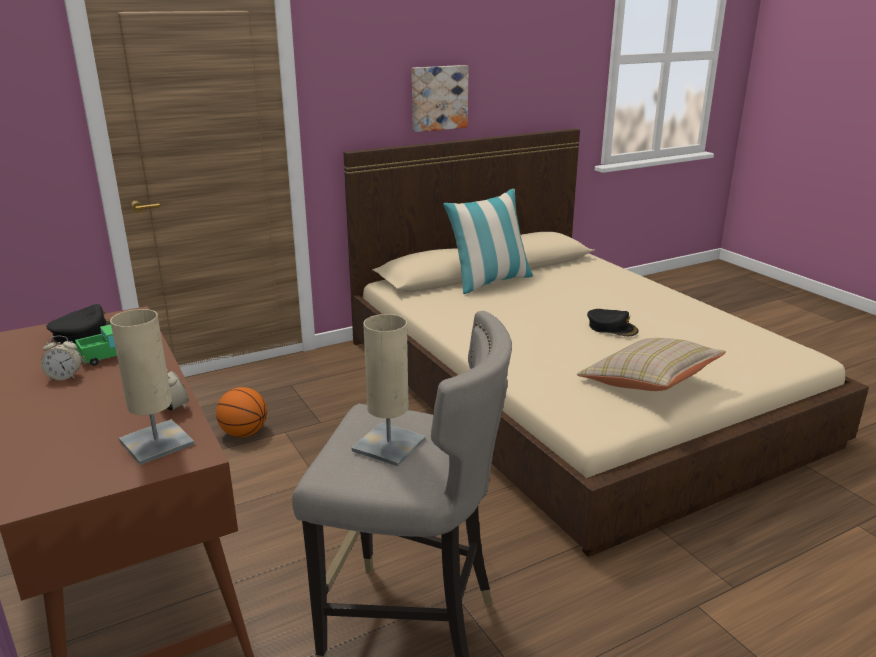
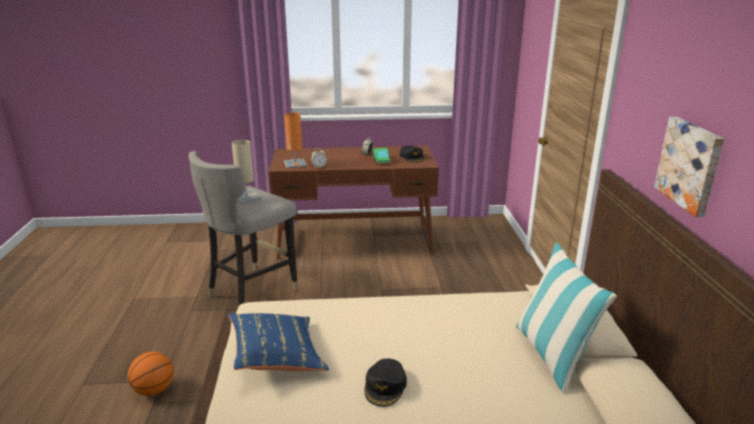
camera: 115 degrees right, 0 degrees up
beige table lamp [110,309,194,465] -> orange table lamp [284,113,307,168]
basketball [216,387,267,437] -> basketball moved to [128,352,174,396]
beige pillow [577,338,726,391] -> blue pillow [228,313,329,371]
black cap [587,309,639,336] -> black cap turned 45 degrees counterclockwise [365,359,407,407]

